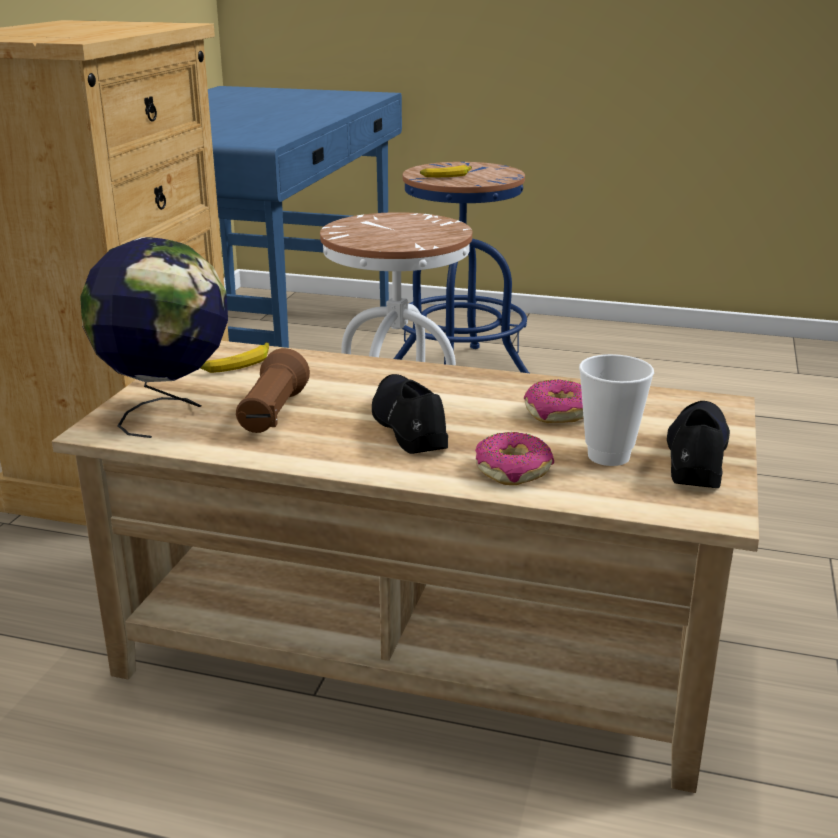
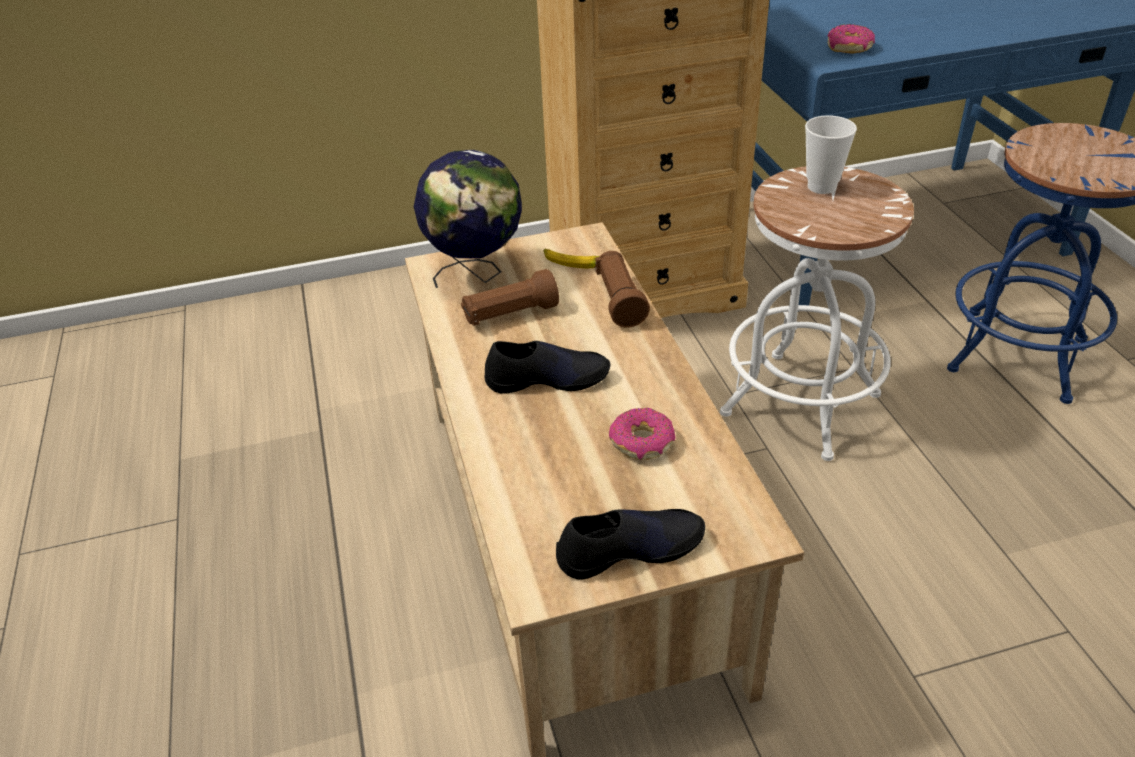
camera: 60 degrees right, 15 degrees up
black shoe [372,374,448,454] -> black shoe turned 45 degrees clockwise [485,341,610,394]
banana [420,165,472,177] -> none
donut [475,432,554,485] -> donut moved to [827,24,875,53]
cup [579,354,654,466] -> cup moved to [805,115,857,194]
none -> brown flashlight [596,251,650,328]

